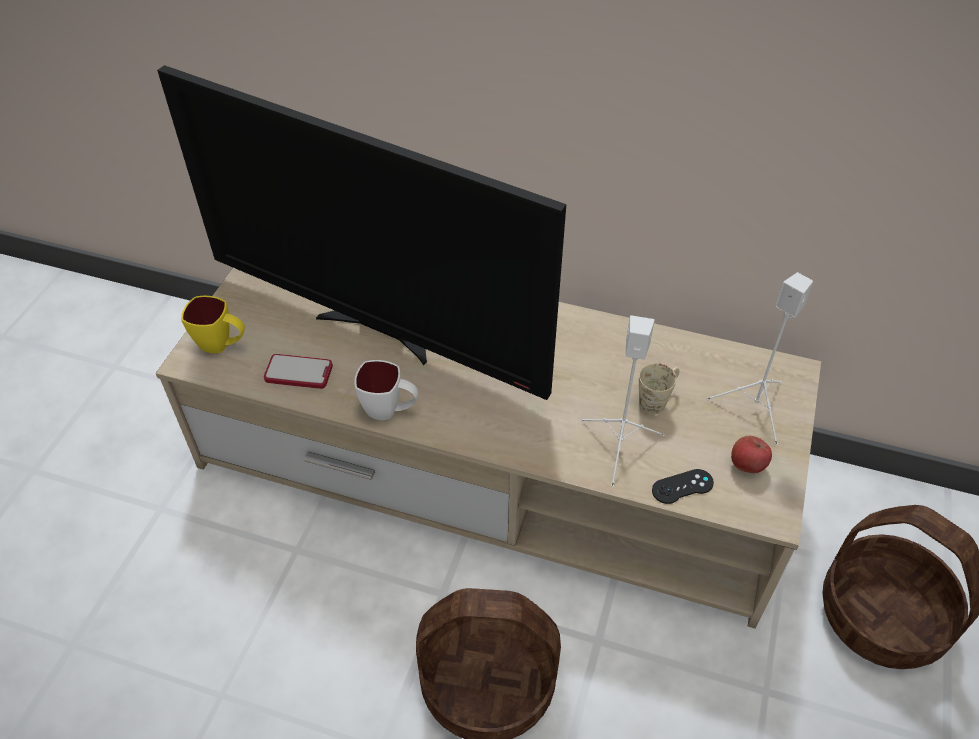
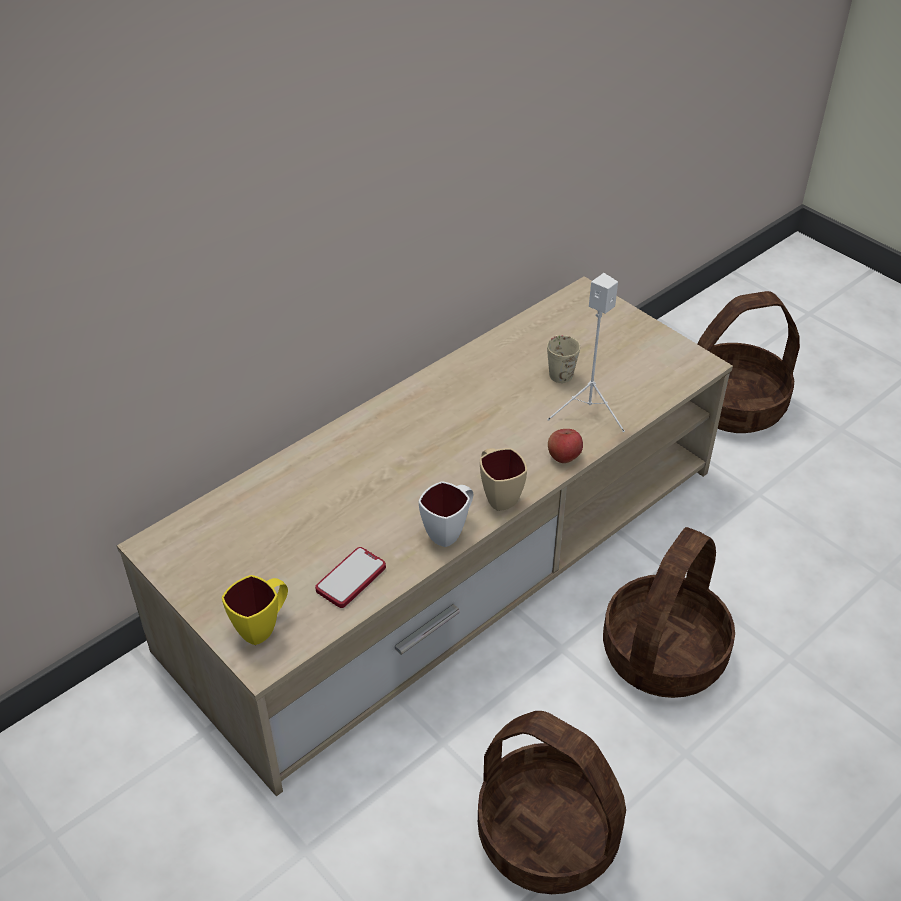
camera: 60 degrees left, 5 degrees down
television [157,65,566,400] -> none
black game controller [652,469,714,504] -> none
white speaker [707,272,813,445] -> none
apple [731,436,772,473] -> apple moved to [548,429,583,463]
none -> basket [478,711,626,894]
none -> beige mug [480,448,527,511]

